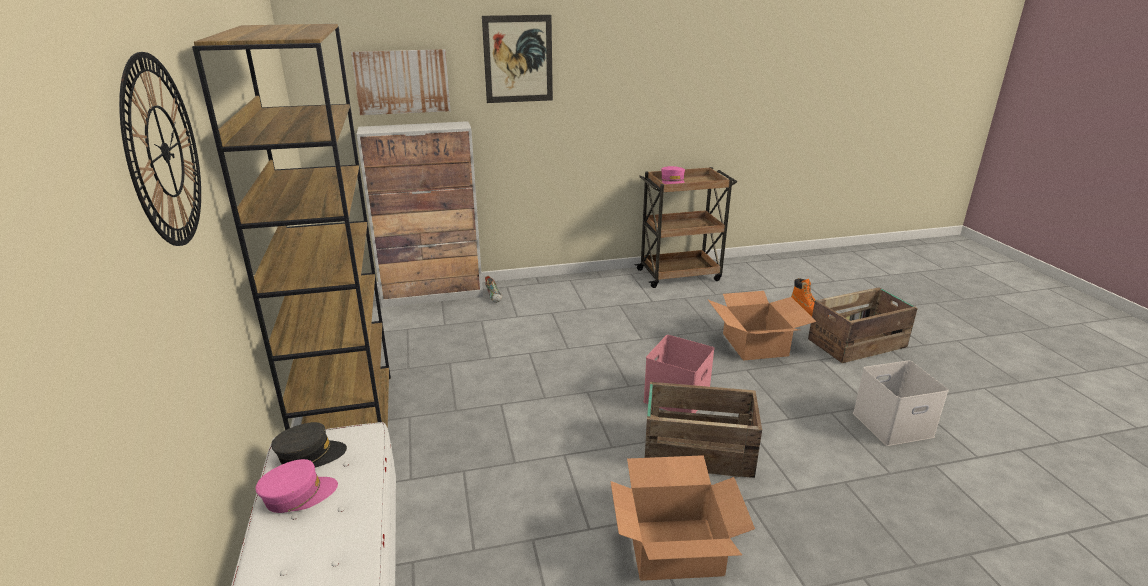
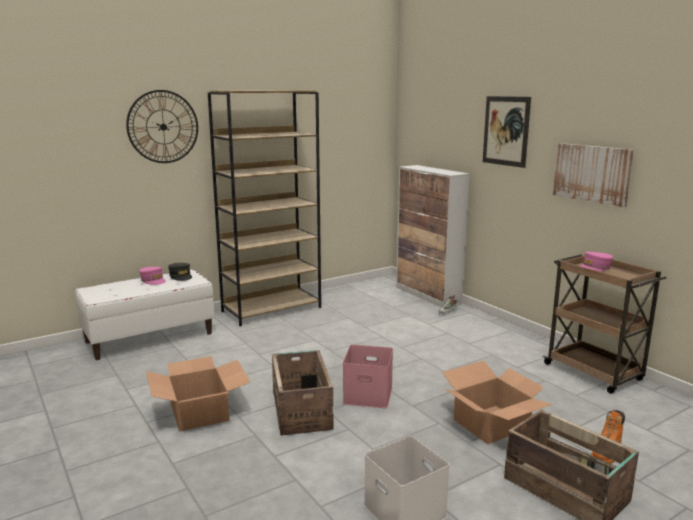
camera: 70 degrees right, 10 degrees down
picture [351,49,451,115] -> picture moved to [553,143,634,207]

